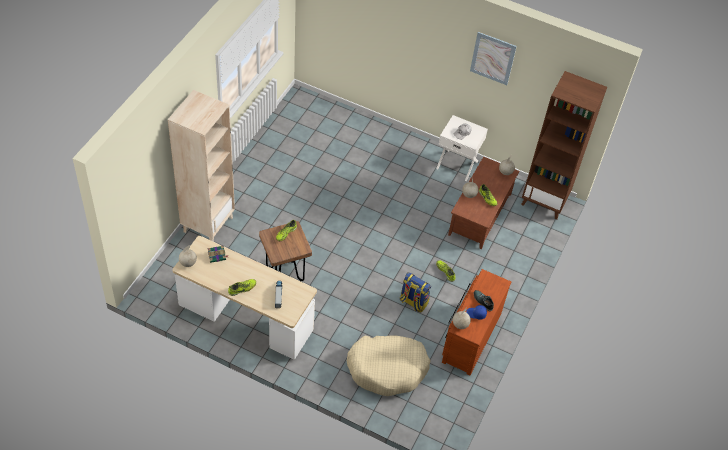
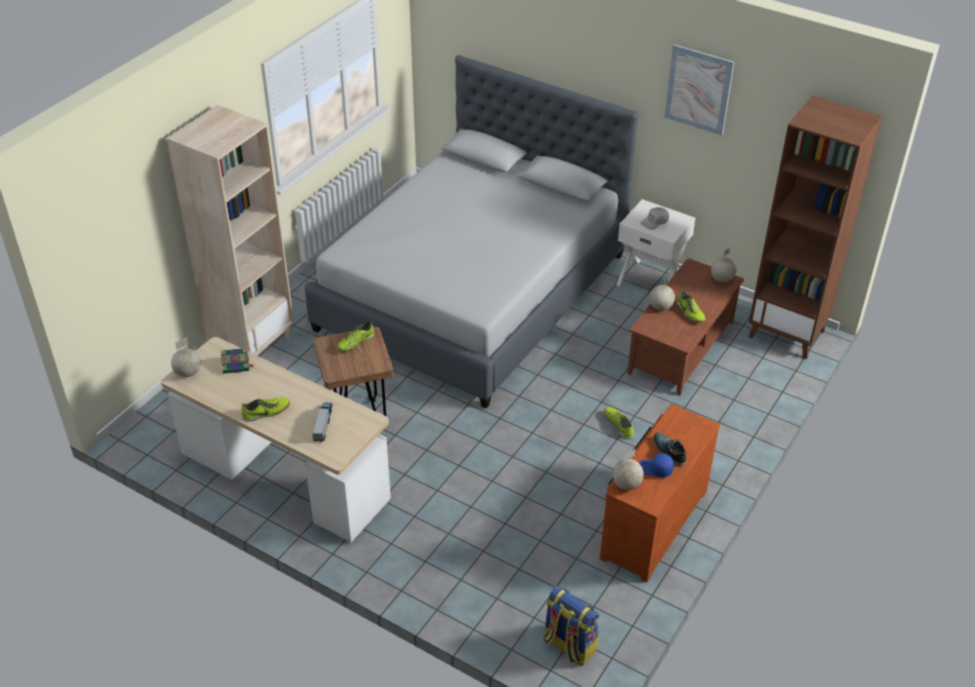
camera: 10 degrees right, 10 degrees down
beige dog bed [347,336,431,396] -> none
backpack [400,272,431,312] -> backpack moved to [543,586,599,666]
none -> grey bed [305,55,639,408]

